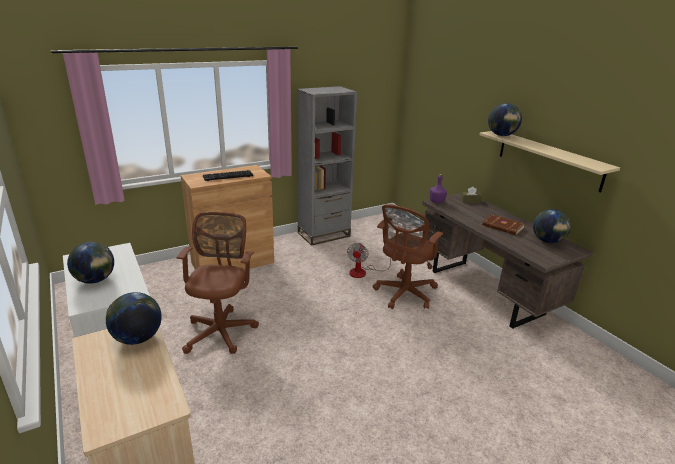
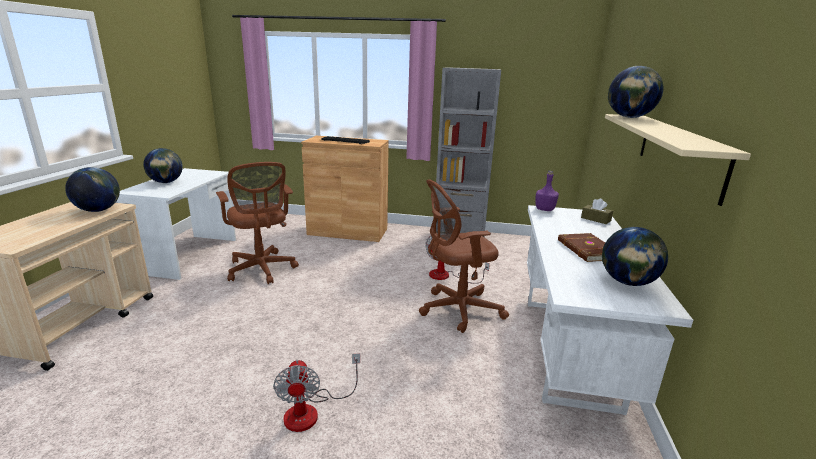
camera: 40 degrees right, 5 degrees down
brown office chair [176,212,259,354] -> brown office chair turned 105 degrees clockwise [216,162,299,284]
brown desk [422,193,593,329] -> white desk [527,205,693,415]
none -> fan [273,353,360,432]

